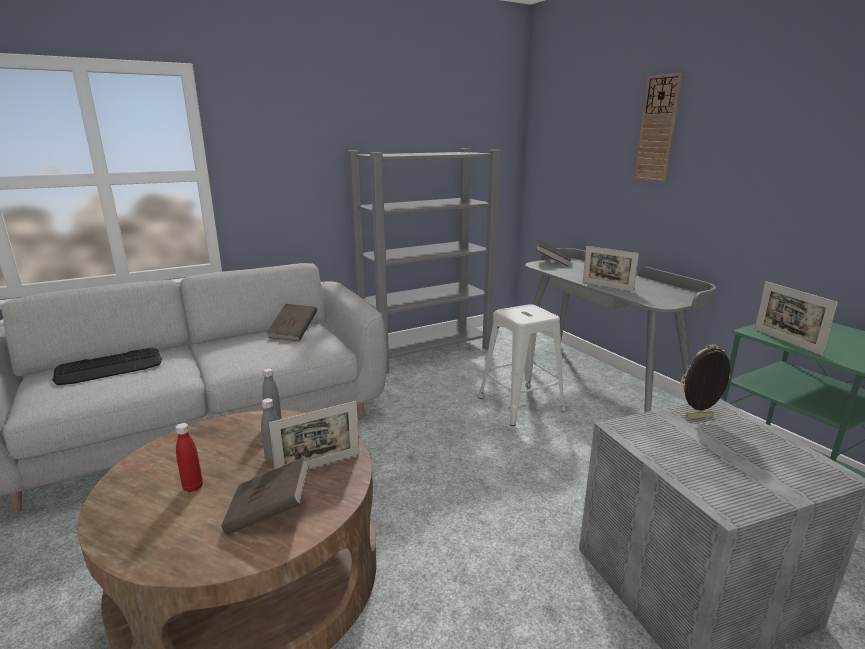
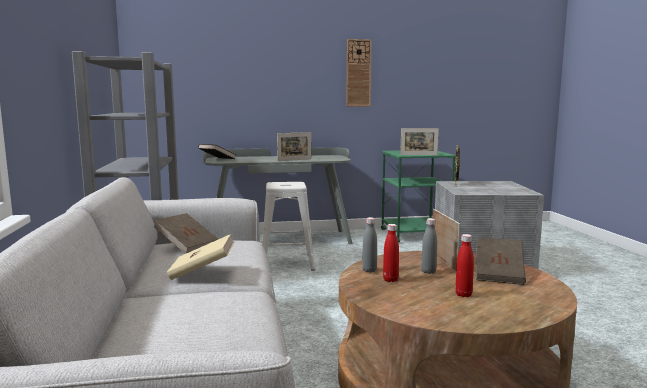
camera: 70 degrees left, 10 degrees down
keyboard [52,348,162,385] -> none
wall clock [635,73,682,182] -> wall clock moved to [346,39,371,106]
none -> beige book [167,234,234,280]
none -> red bottle [383,224,399,282]

